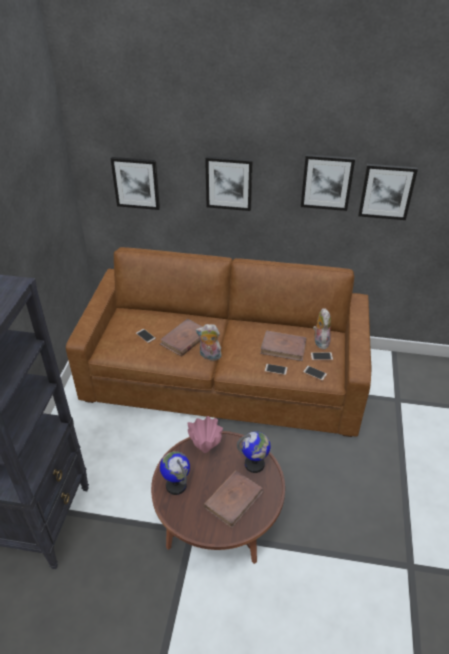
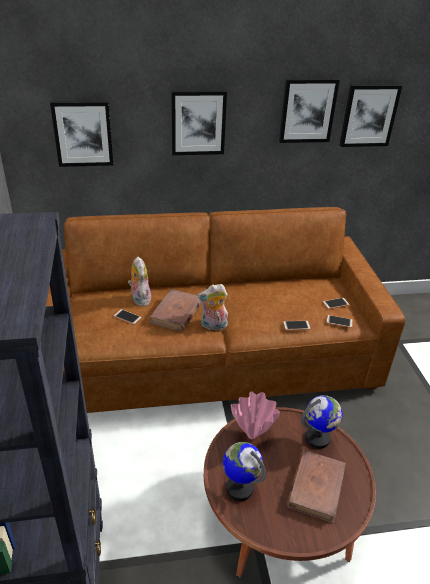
camera: 20 degrees left, 5 degrees down
brown book [260,330,307,361] -> none
plush toy [313,308,331,349] -> plush toy moved to [128,256,151,306]

